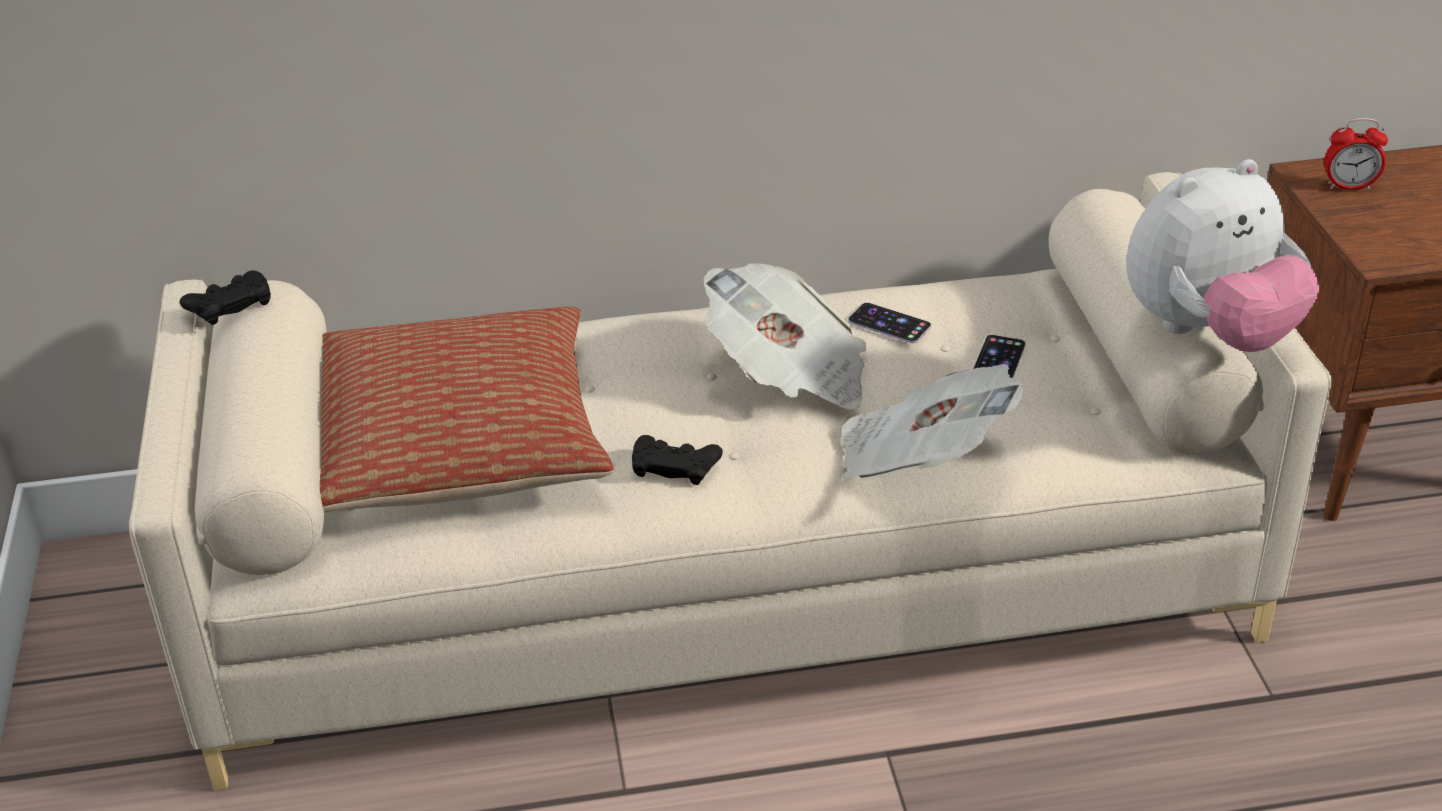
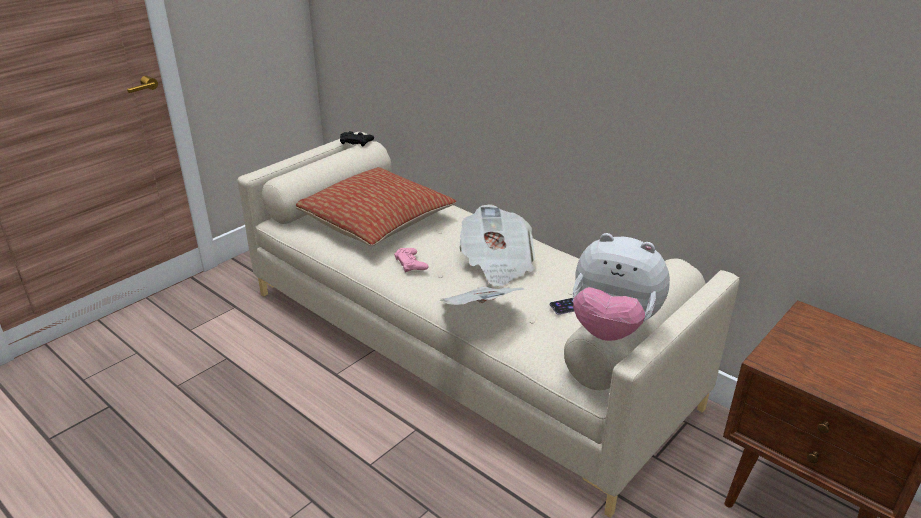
camera: 50 degrees right, 5 degrees down
black game controller [632,435,723,485] -> pink game controller [394,248,429,272]
phone [848,302,931,343] -> none
alarm clock [1324,118,1388,190] -> none

